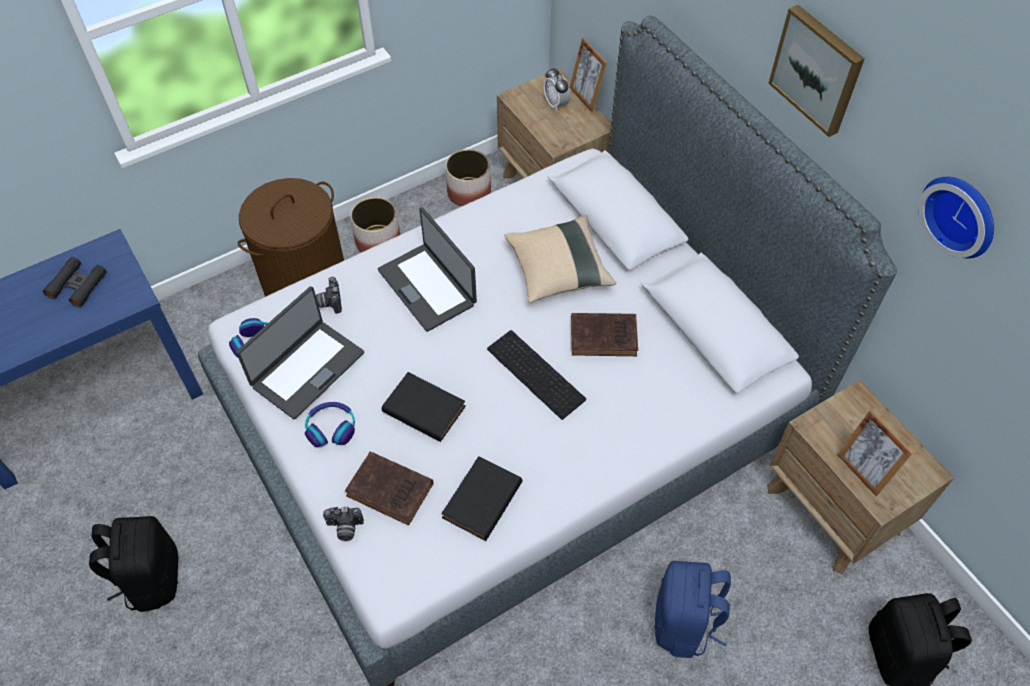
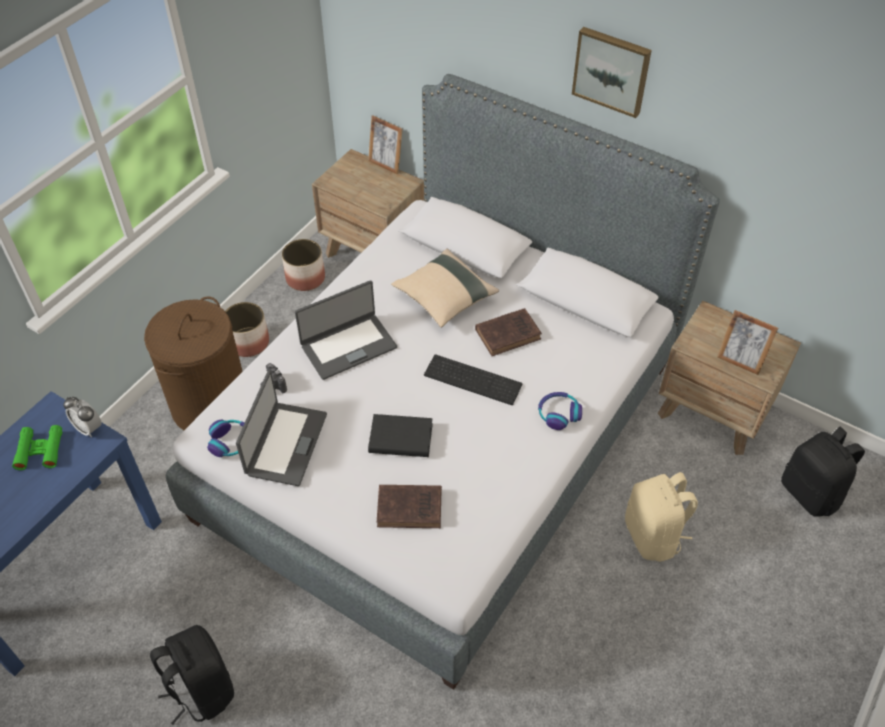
camera: 25 degrees left, 5 degrees down
black binoculars [43,257,107,308] -> green binoculars [12,425,62,470]
headphones [305,402,355,447] -> headphones moved to [538,392,582,430]
camera [323,507,364,541] -> none
laptop [378,207,477,332] -> laptop turned 60 degrees counterclockwise [295,280,397,380]
black book [442,456,522,541] -> none
alarm clock [544,68,571,111] -> alarm clock moved to [63,397,102,437]
blue backpack [655,561,731,658] -> beige backpack [625,472,698,562]
wall clock [918,177,994,258] -> none

